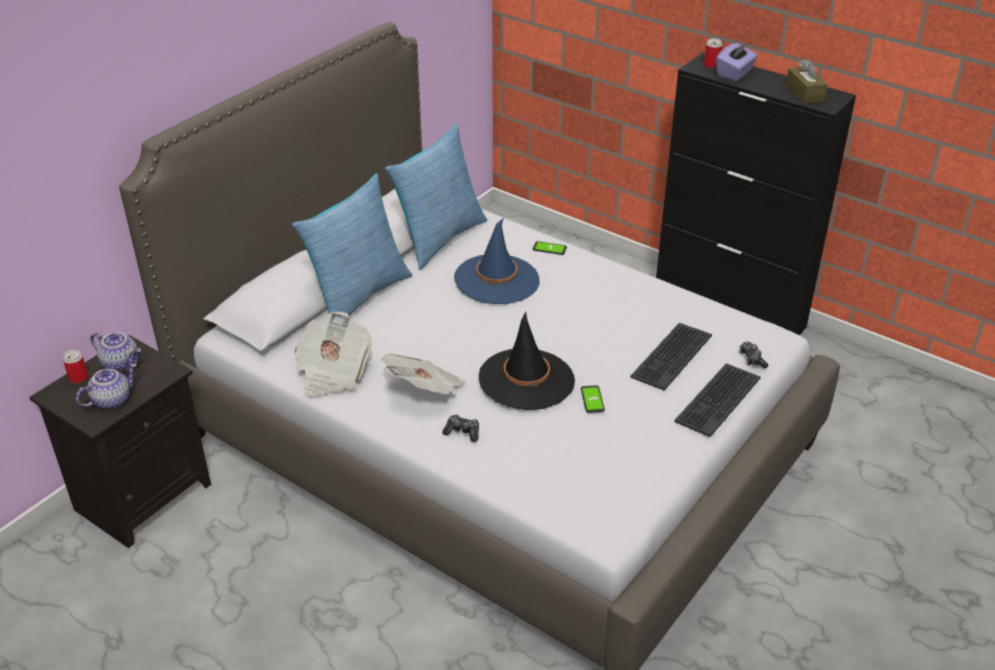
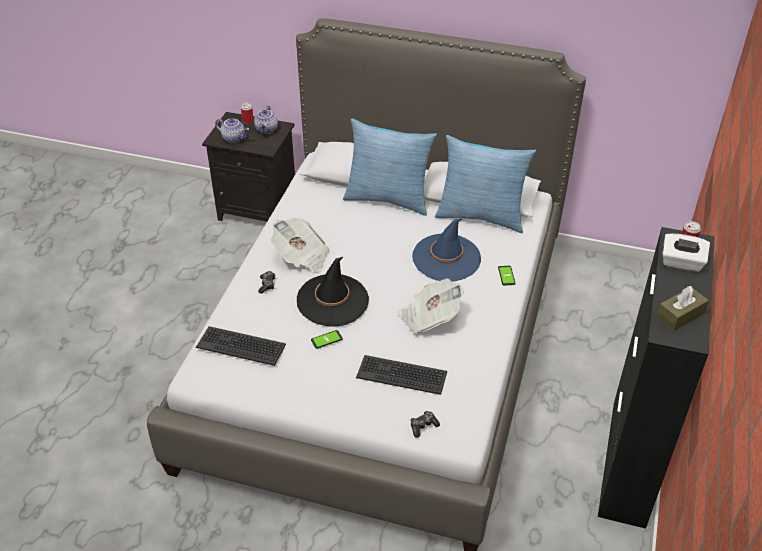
camera: 70 degrees right, 5 degrees up
newspaper [294,312,372,397] -> newspaper moved to [398,279,464,334]
keyboard [674,363,761,437] -> keyboard moved to [196,326,286,366]
purple tissue box [716,42,758,82] -> white tissue box [662,233,710,272]

